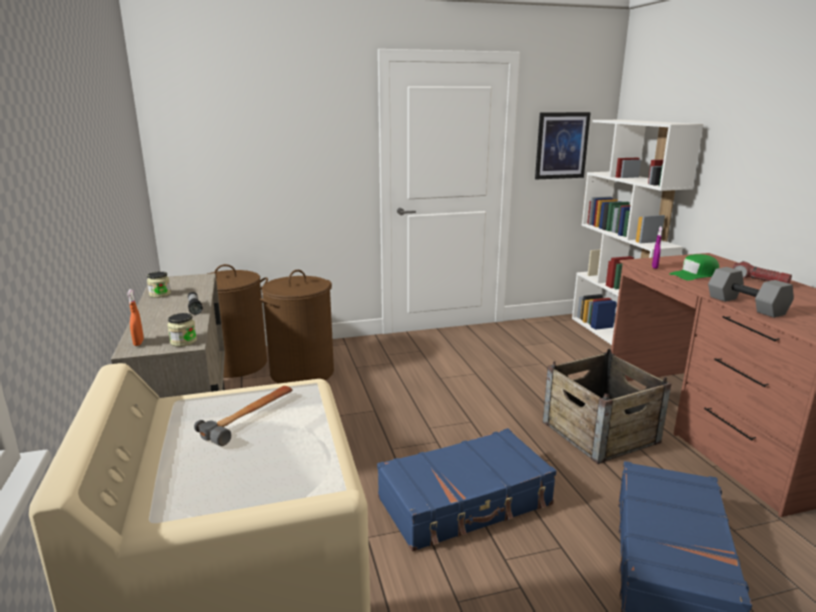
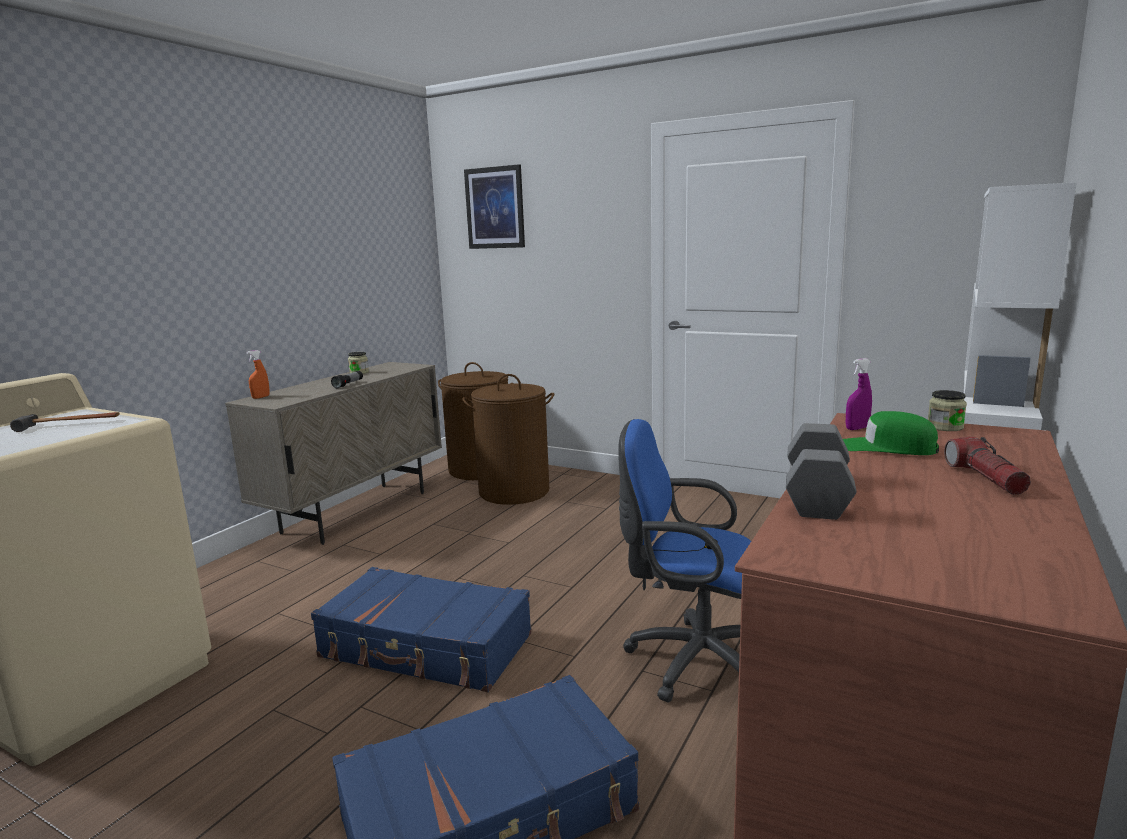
camera: 45 degrees right, 5 degrees down
jar [167,313,197,347] -> jar moved to [928,390,967,431]
picture [535,112,591,179] -> picture moved to [464,164,525,249]
crate [543,349,671,464] -> blue office chair [618,419,751,703]

